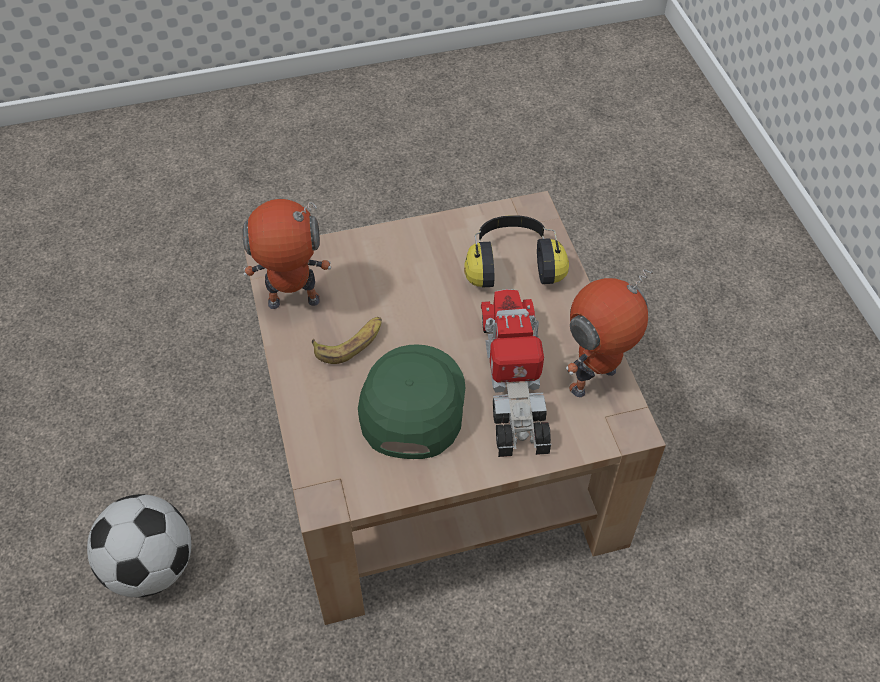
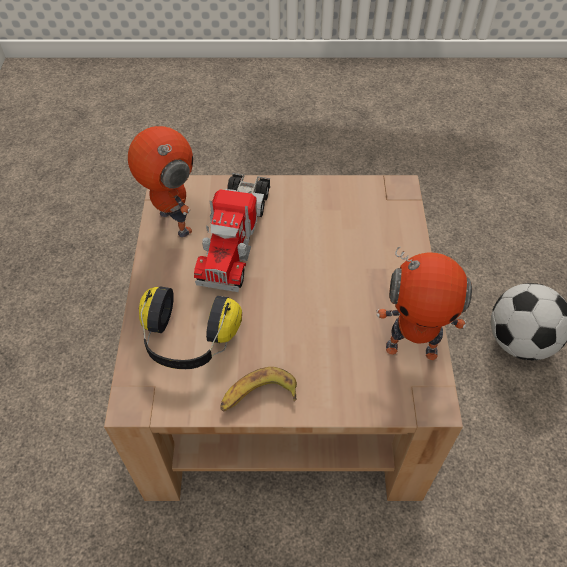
camera: 165 degrees left, 0 degrees up
banana [312,317,382,364] -> banana moved to [220,367,297,411]
green cap [358,344,465,459] -> none
toy robot [566,269,653,397] -> toy robot turned 105 degrees counterclockwise [128,126,193,237]

